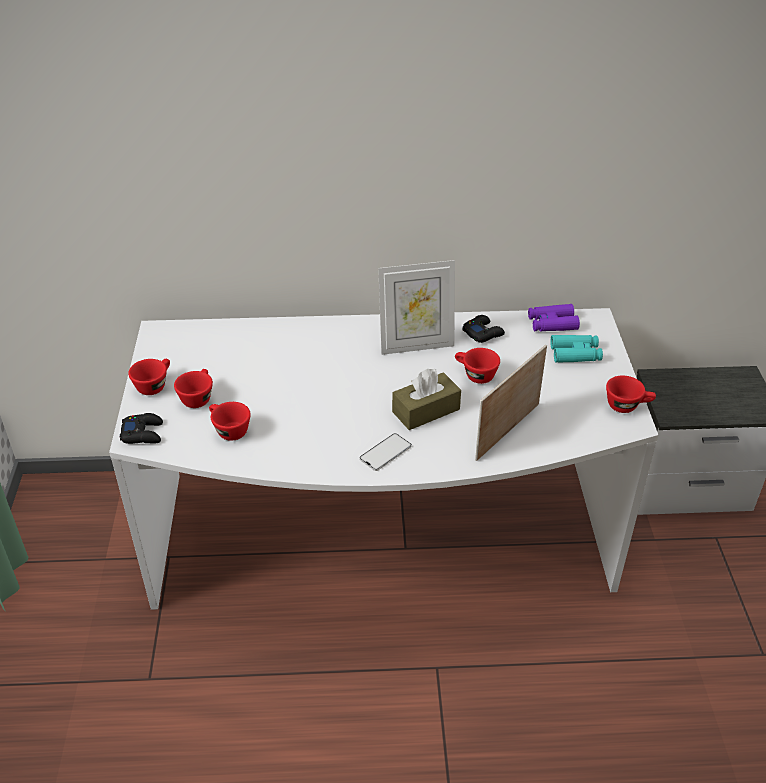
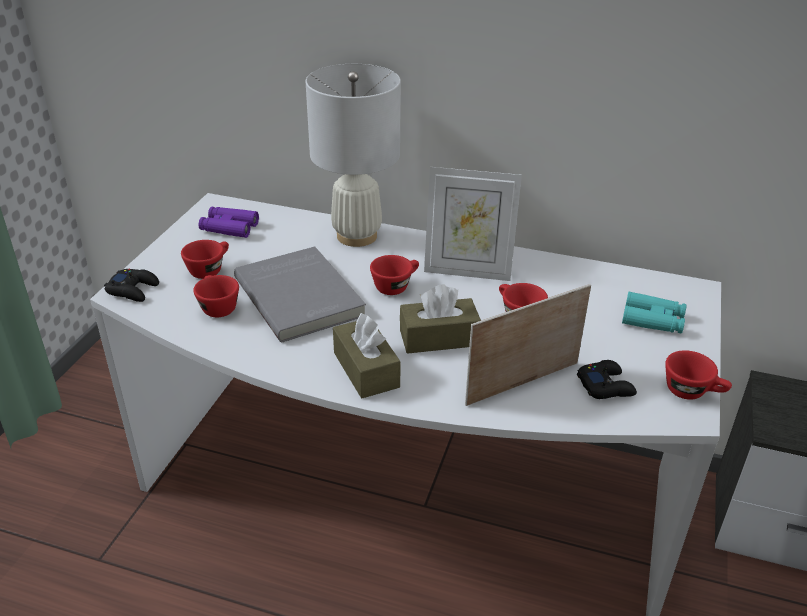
camera: 20 degrees right, 5 degrees down
red cup [128,359,170,395] -> red cup moved to [370,255,419,295]
phone [359,433,412,471] -> brown tissue box [333,313,401,398]
black game controller [462,315,505,343] -> black game controller moved to [577,360,637,399]
purple binoculars [528,304,580,332] -> purple binoculars moved to [199,207,259,238]
none -> grey book [234,246,366,343]
none -> white table lamp [305,64,401,247]

